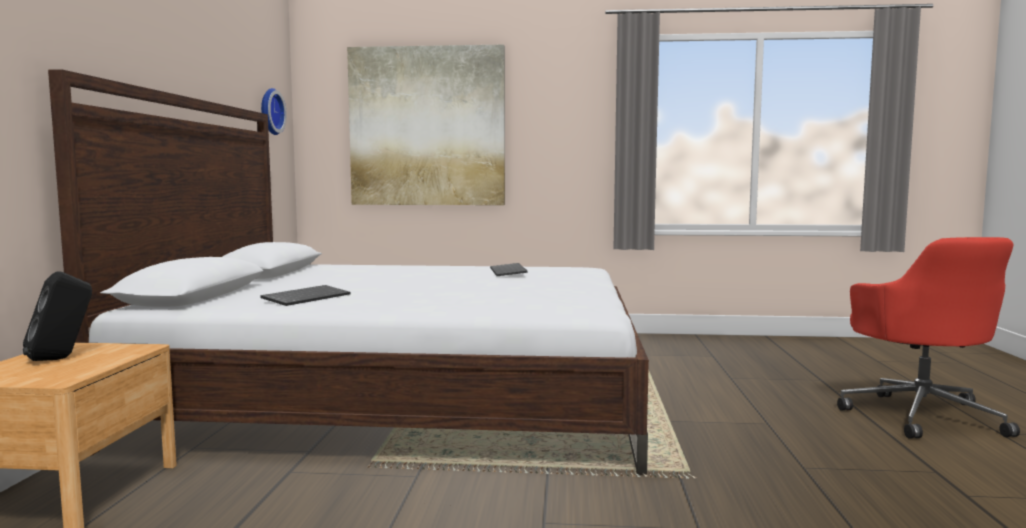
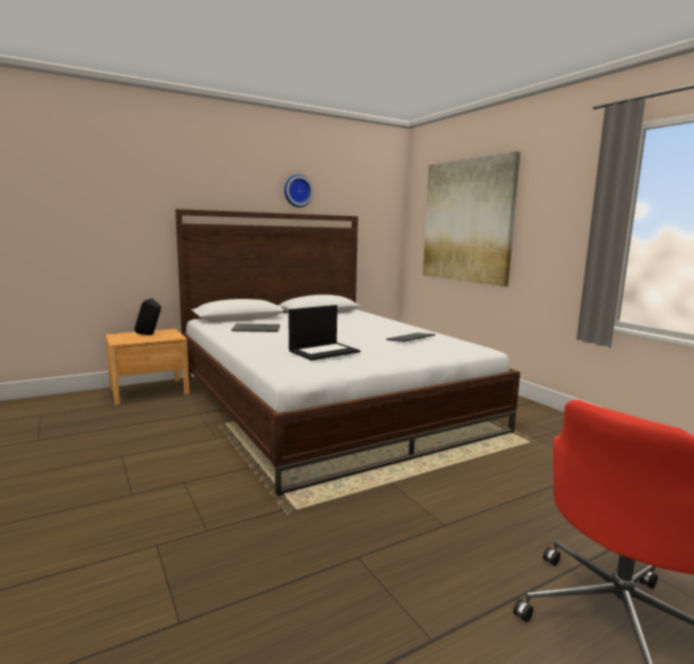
camera: 55 degrees right, 5 degrees up
wall clock [261,88,287,135] -> wall clock moved to [284,174,313,207]
none -> laptop [289,305,360,361]

